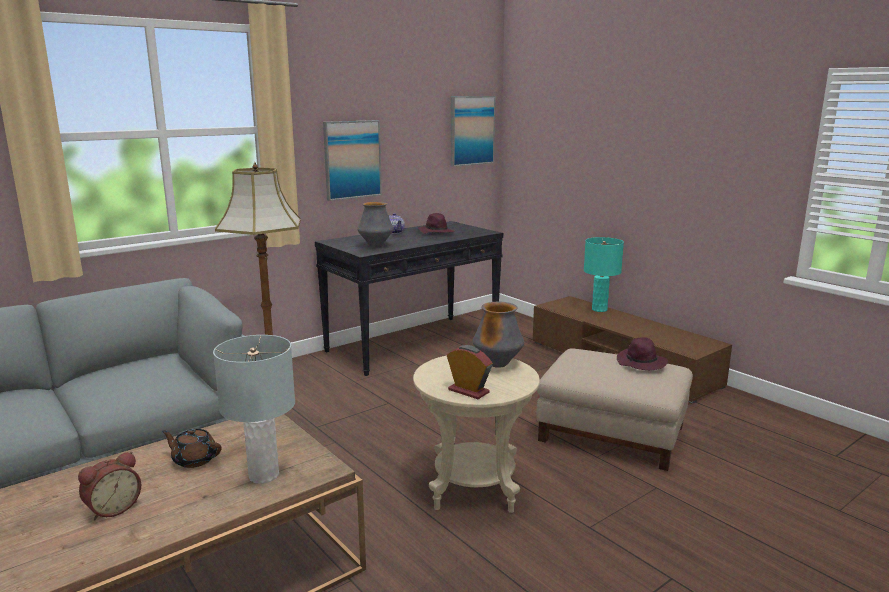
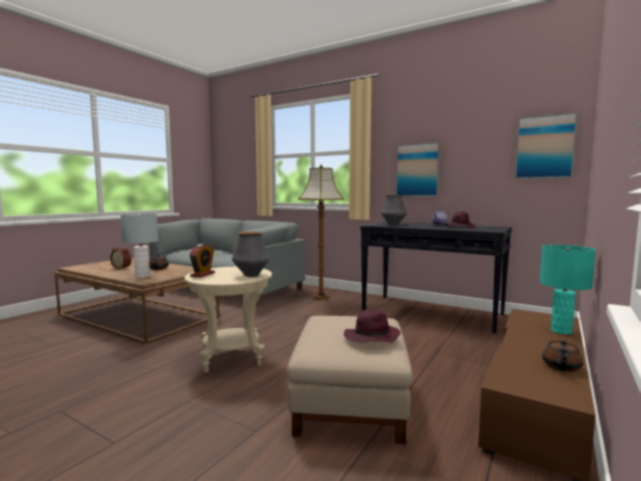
camera: 70 degrees right, 10 degrees down
none -> brown teapot [542,340,583,372]

